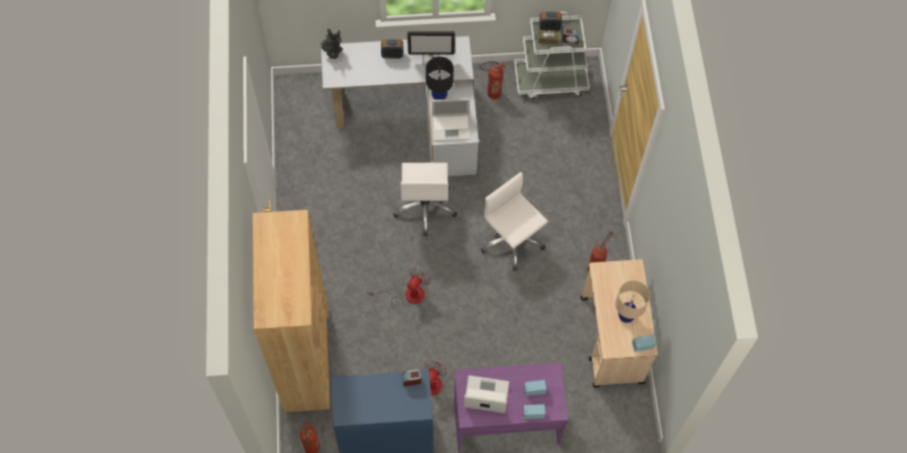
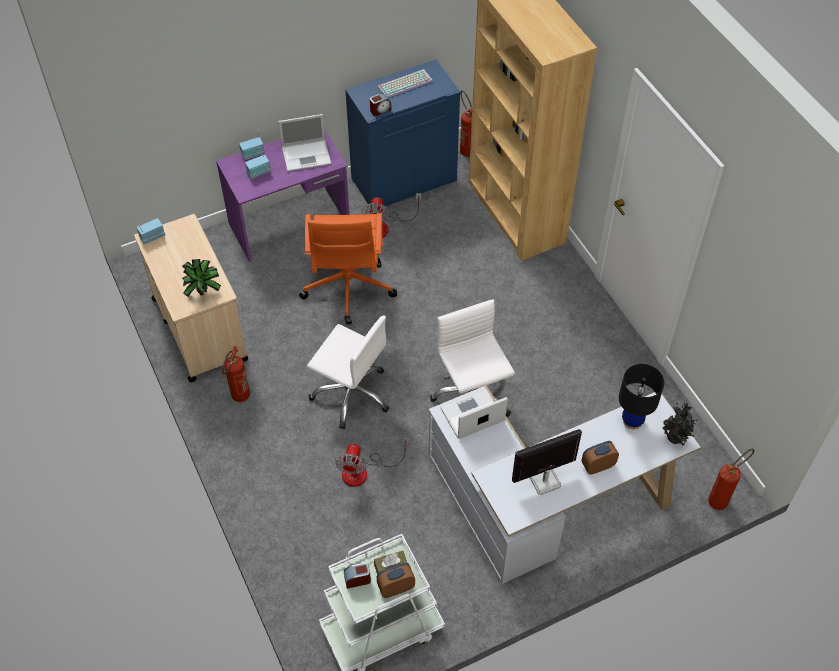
camera: 160 degrees right, 10 degrees down
fan [367,268,430,306] -> fan moved to [334,437,409,487]
black table lamp [426,57,454,100] -> black table lamp moved to [619,364,664,429]
fire extinguisher [479,61,506,99] -> fire extinguisher moved to [708,449,754,510]
beige table lamp [615,280,650,323] -> none
none -> potted plant [182,259,221,297]
none -> orange office chair [299,213,397,325]
none -> keyboard [378,69,433,98]

